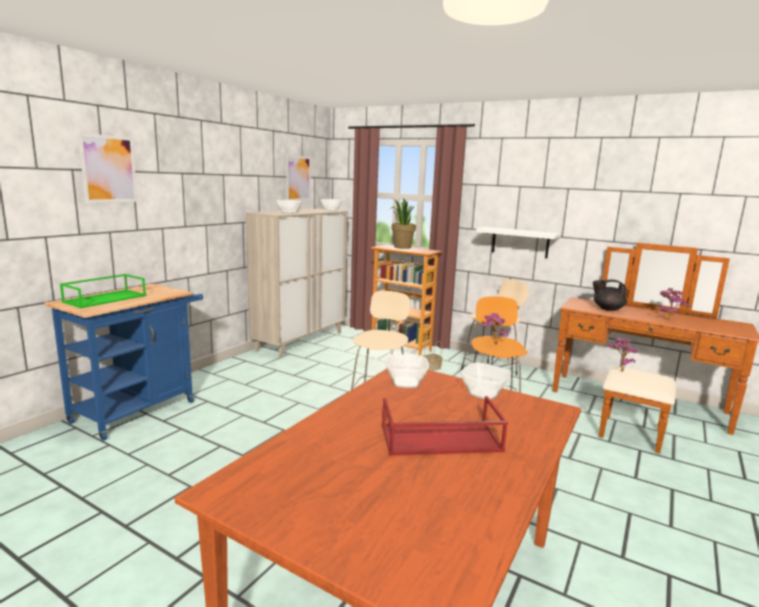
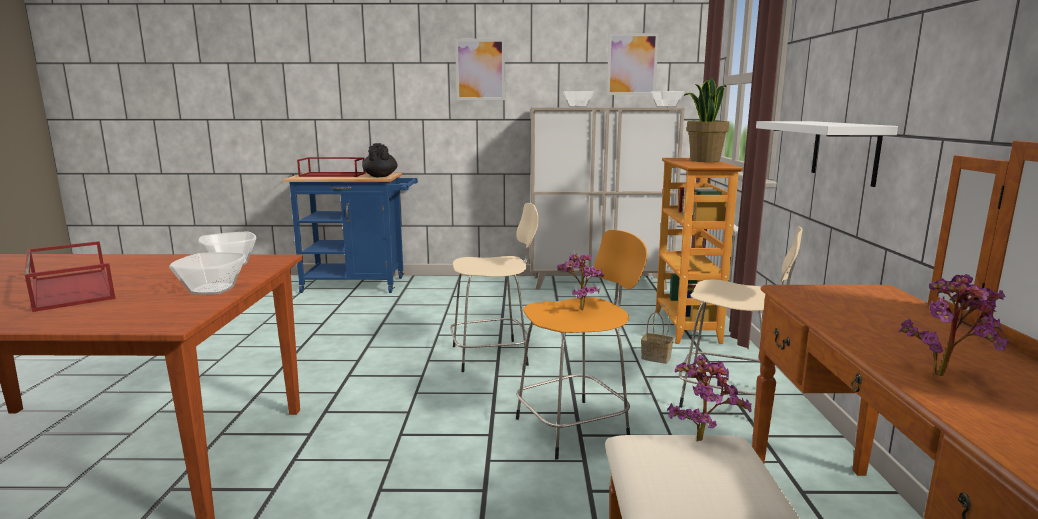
camera: 60 degrees right, 0 degrees up
green tray [60,274,146,308] -> red tray [297,157,366,177]
picture [78,133,138,203] -> picture moved to [455,39,505,100]
black teapot [593,280,627,311] -> black teapot moved to [362,143,398,177]

